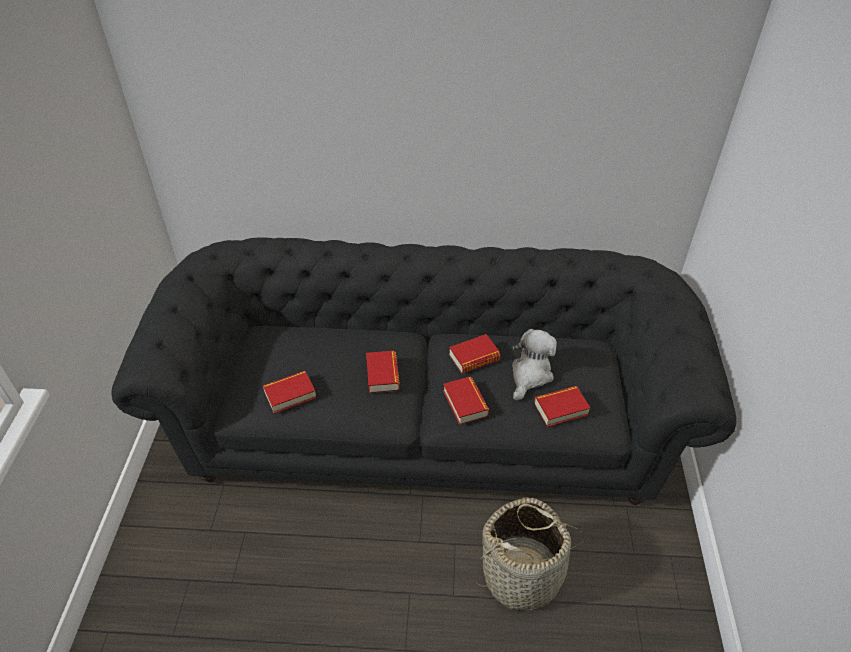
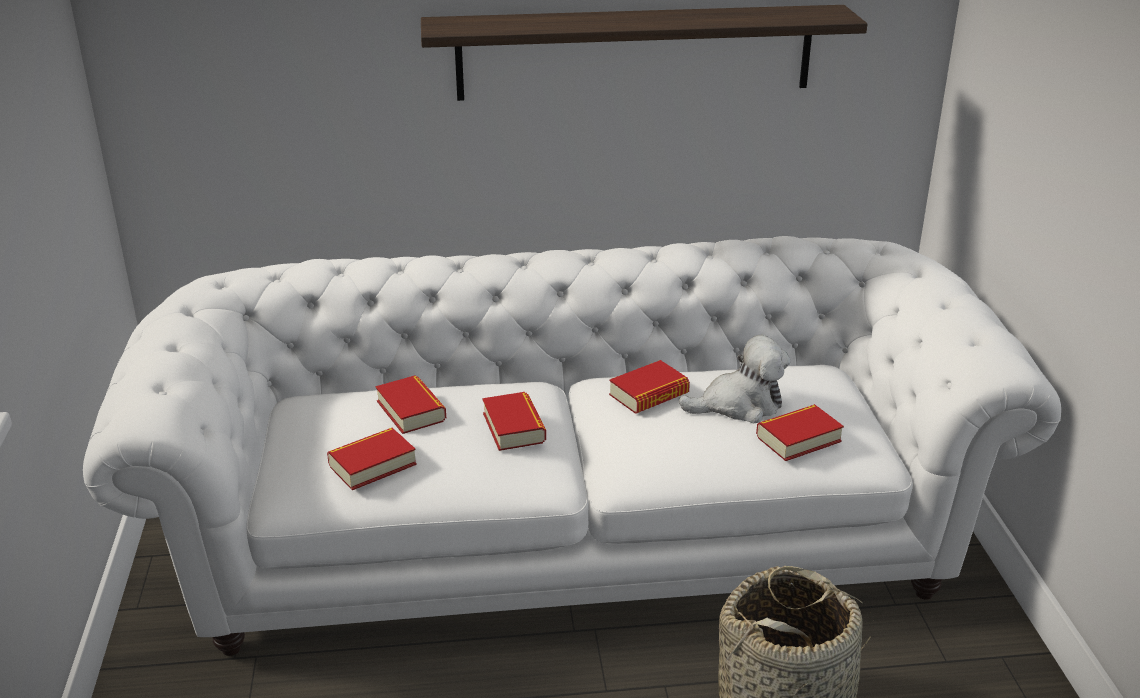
camera: 10 degrees left, 15 degrees down
black sofa [111,238,737,505] -> white sofa [83,236,1061,656]
book [443,377,489,425] -> book moved to [375,375,446,434]
plush toy [512,329,557,401] -> plush toy turned 60 degrees clockwise [679,335,791,424]
none -> shelf [421,5,868,101]

